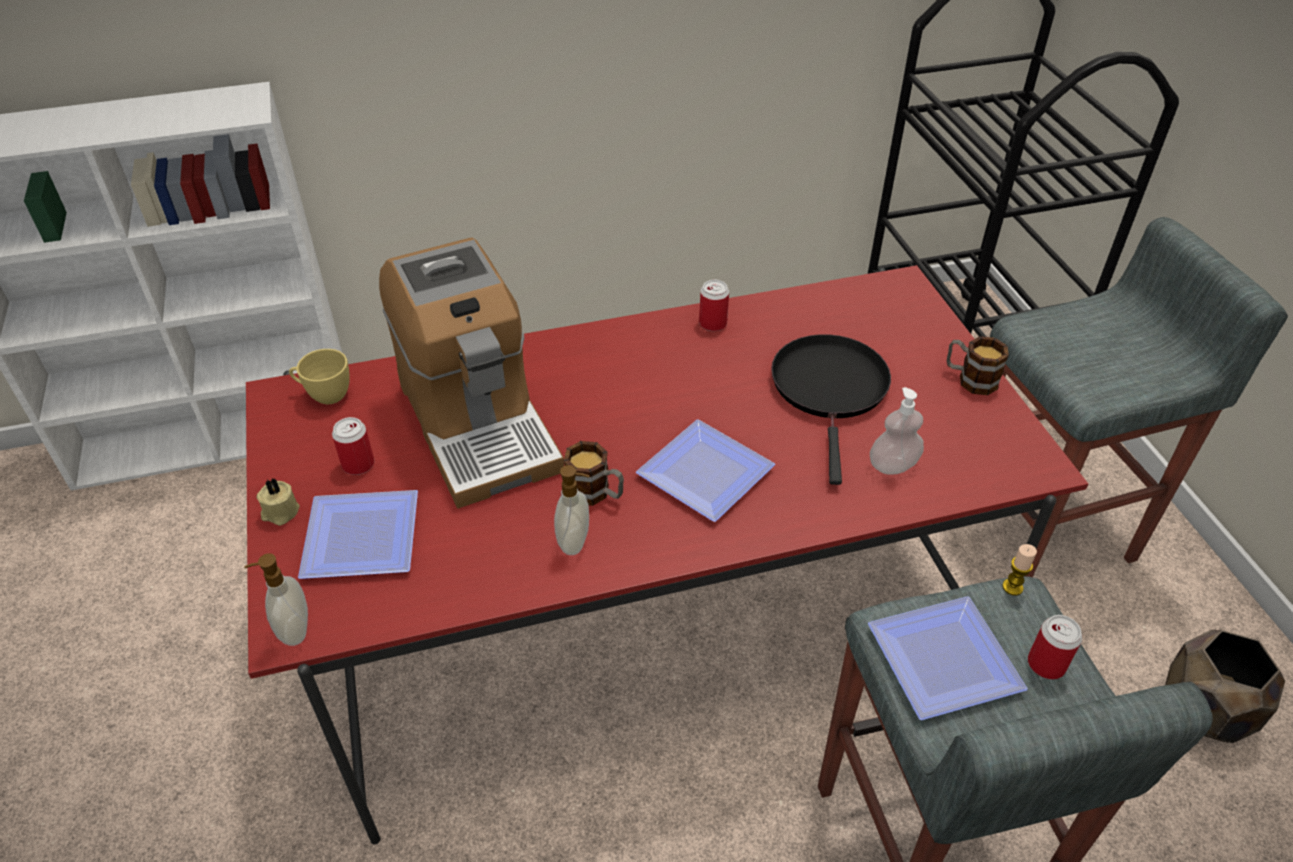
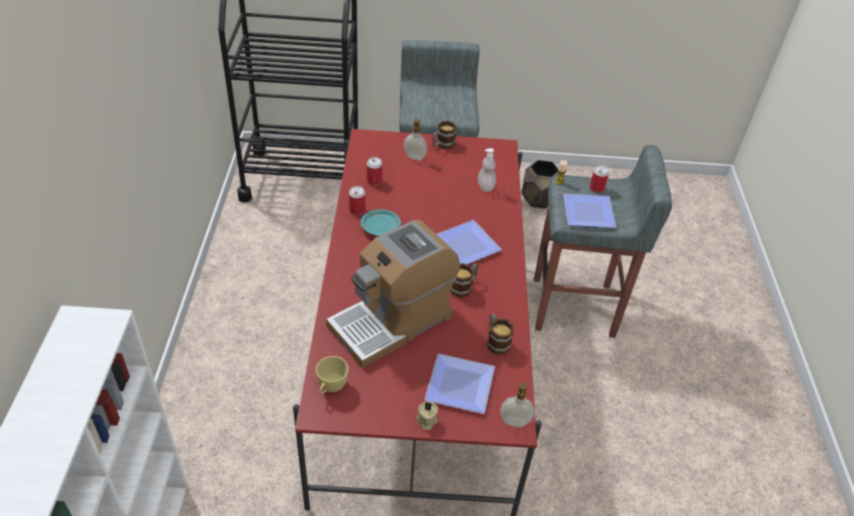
camera: 75 degrees left, 0 degrees up
can [332,417,374,475] -> can moved to [367,157,382,185]
coffee machine [379,238,564,509] -> coffee machine turned 150 degrees clockwise [326,220,460,368]
soap dispenser [554,465,590,555] -> soap dispenser moved to [404,118,427,161]
black frying pan [771,334,891,485] -> none
none -> turquoise plate [361,209,401,236]
none -> mug [487,314,514,355]

